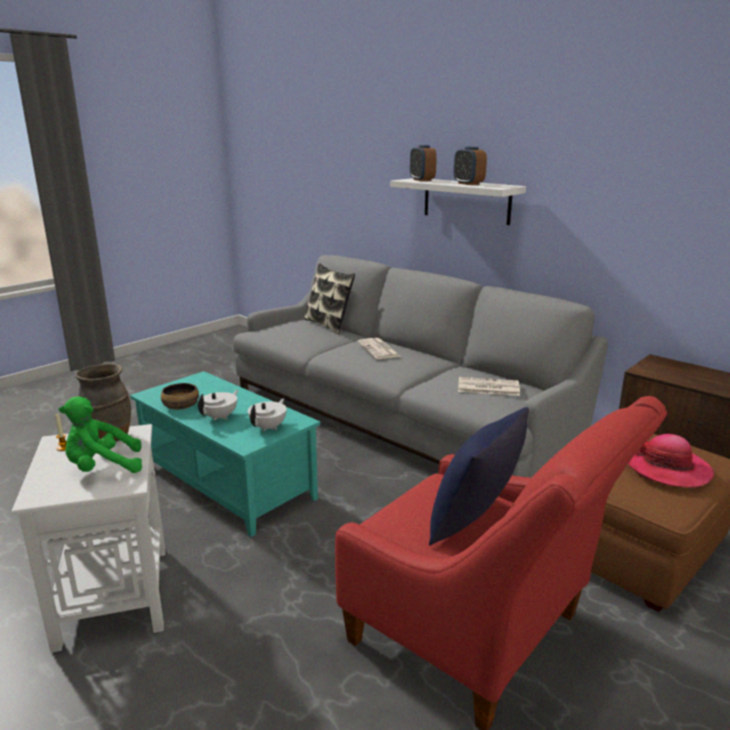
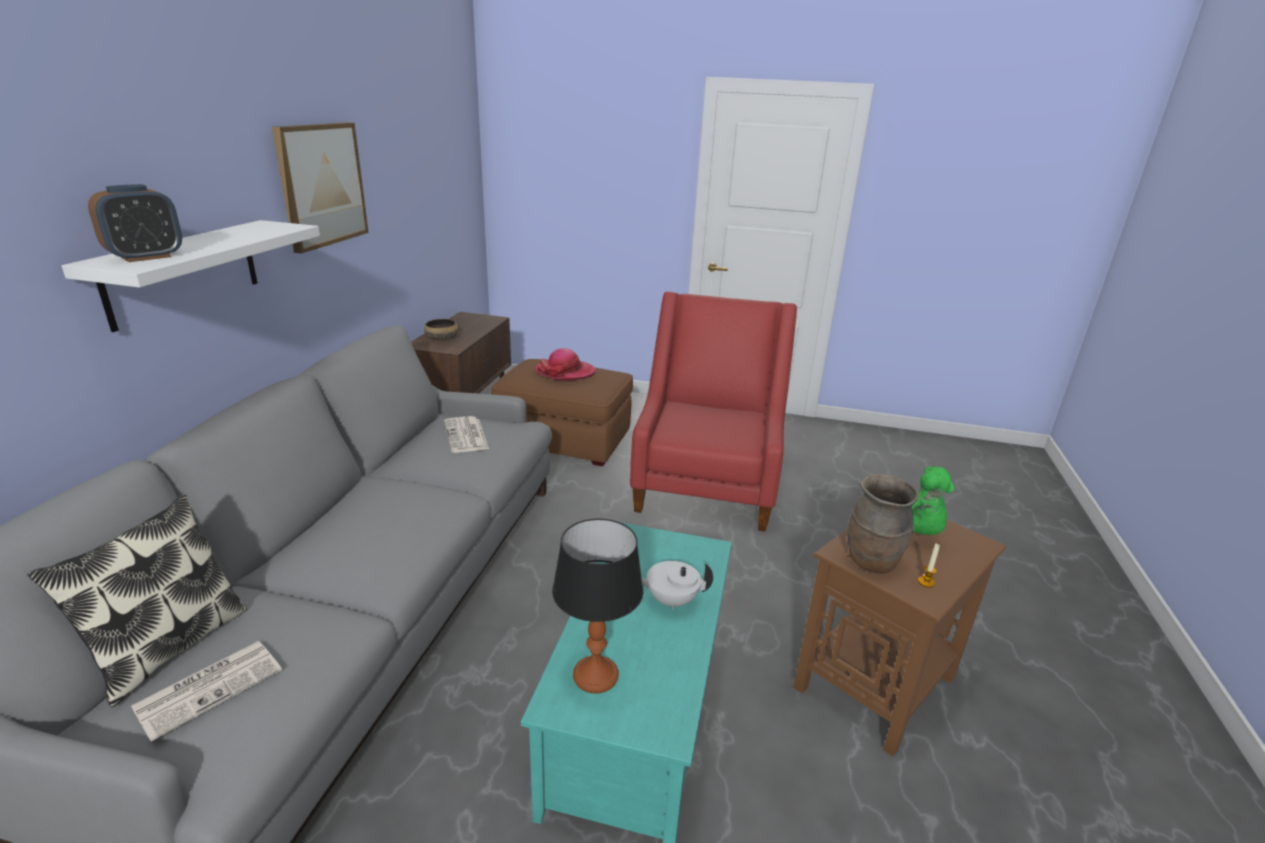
camera: 120 degrees left, 5 degrees up
white side table [11,424,165,653] -> brown side table [793,520,1006,757]
bowl [161,383,199,410] -> bowl moved to [424,319,458,341]
white teapot [248,398,287,432] -> none
newspaper [358,338,401,359] -> newspaper moved to [131,641,282,741]
blue pillow [429,407,529,545] -> none
alarm clock [454,147,487,185] -> none
none -> picture [272,122,369,254]
none -> table lamp [552,519,644,694]

